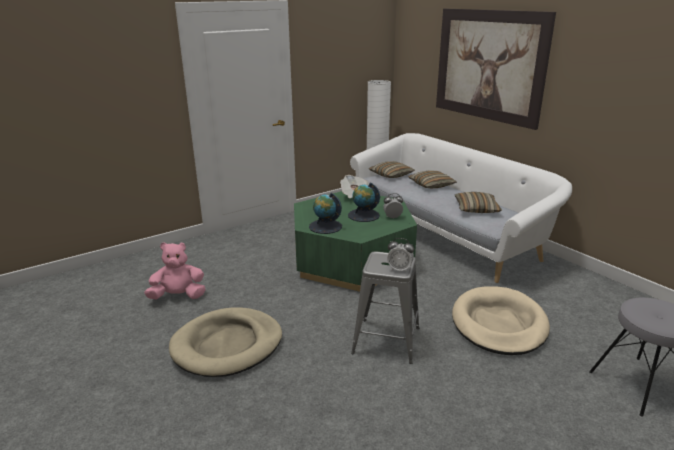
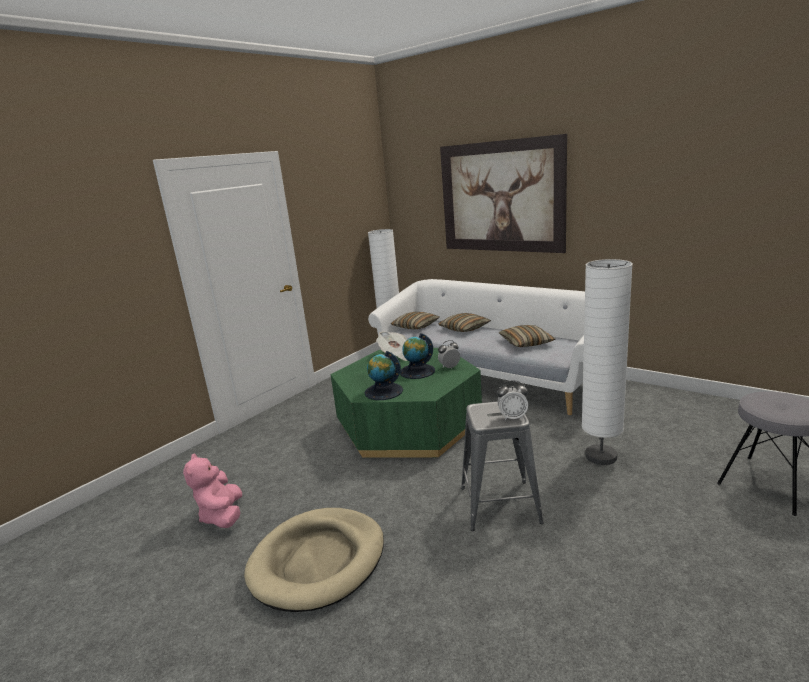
camera: 15 degrees left, 5 degrees down
pink plush toy [144,242,206,300] -> pink plush toy turned 75 degrees counterclockwise [183,454,242,528]
beige dog bed [452,286,550,355] -> white floor lamp [582,259,633,465]

